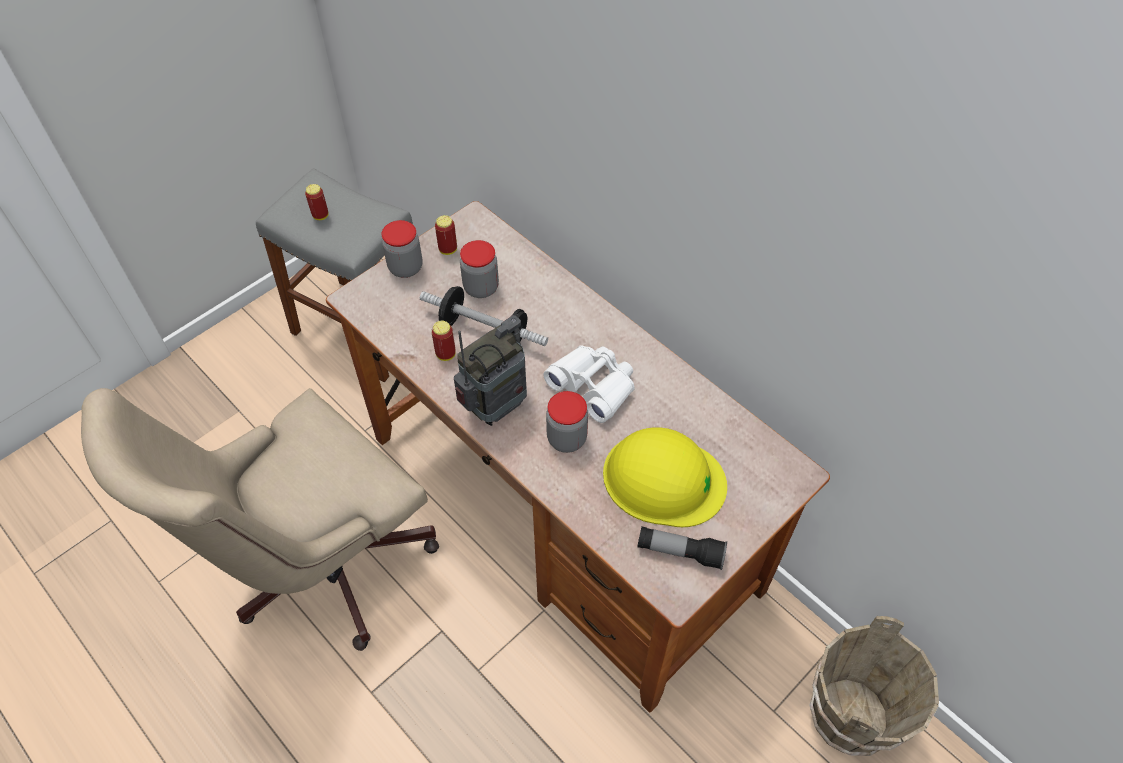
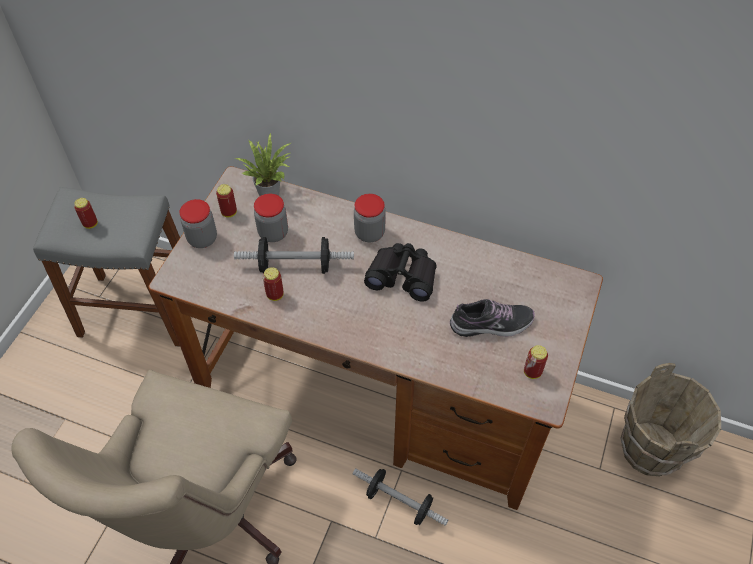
camera: 25 degrees left, 0 degrees up
radio [454,315,527,426] -> none
white binoculars [543,345,635,423] -> black binoculars [364,243,437,302]
jar [546,391,588,453] -> jar moved to [354,194,386,242]
yellow hard hat [603,427,727,527] -> shoe [450,299,535,337]
flashlight [637,526,727,570] -> can [524,345,548,379]
none -> potted plant [235,132,291,196]
none -> dumbbell [353,468,449,526]

